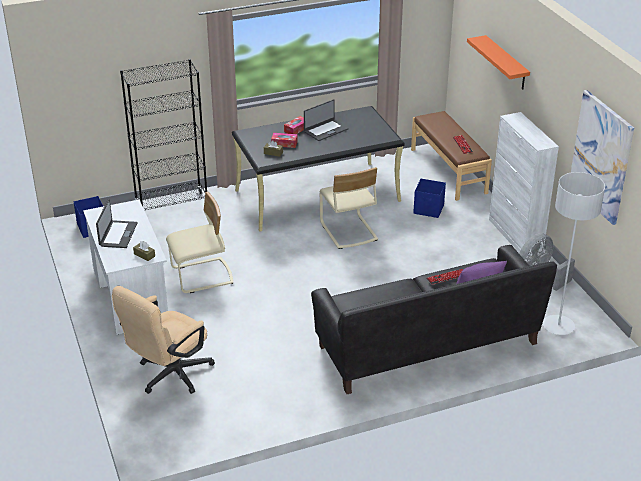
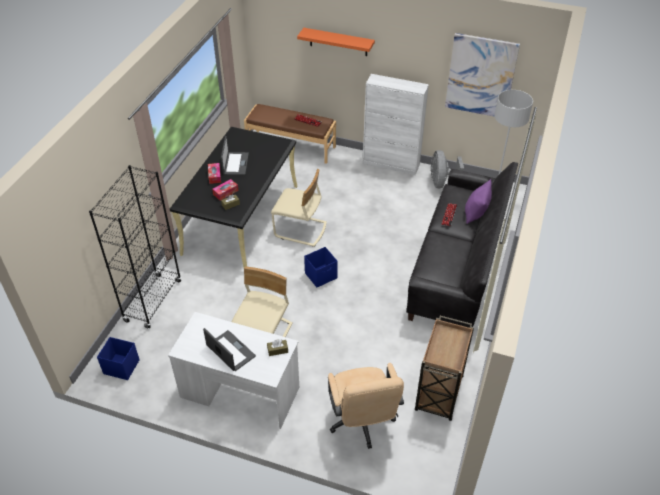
camera: 50 degrees left, 10 degrees up
blue storage box [413,179,446,218] -> blue storage box moved to [304,247,338,287]
none -> brown cart [415,316,474,421]

